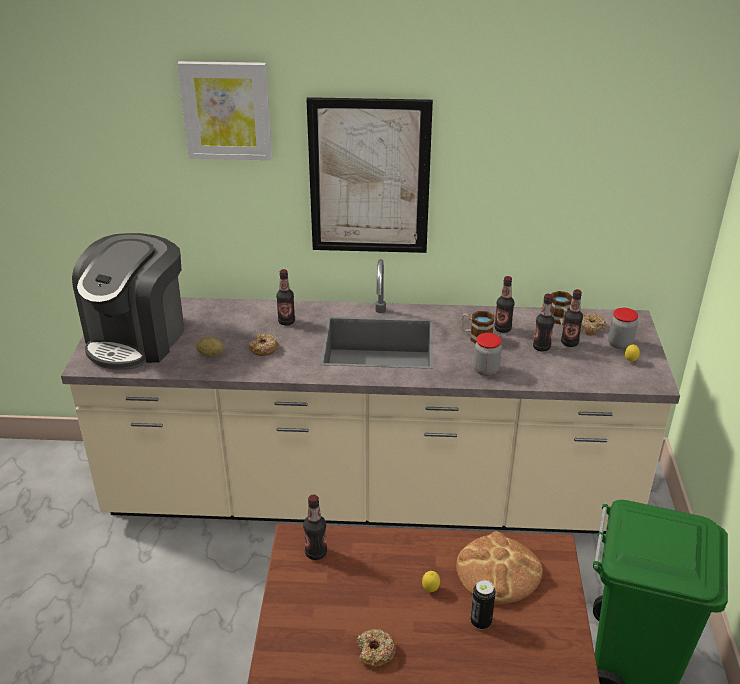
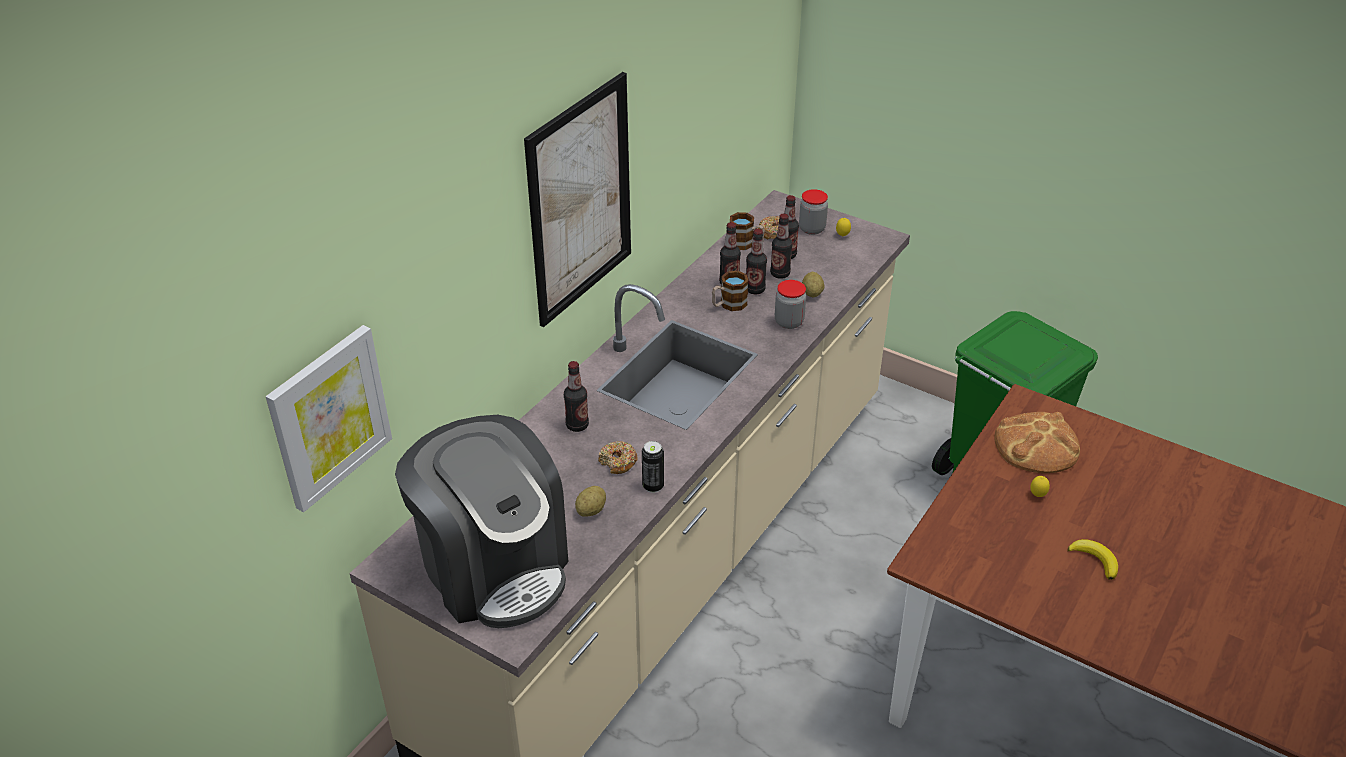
camera: 60 degrees left, 5 degrees up
picture [177,61,272,160] -> picture moved to [266,325,392,512]
bottle [303,494,327,560] -> bottle moved to [746,229,767,294]
donut [357,629,396,667] -> banana [1067,539,1118,580]
can [470,580,496,630] -> can moved to [642,441,664,493]
none -> potato [802,272,825,298]

